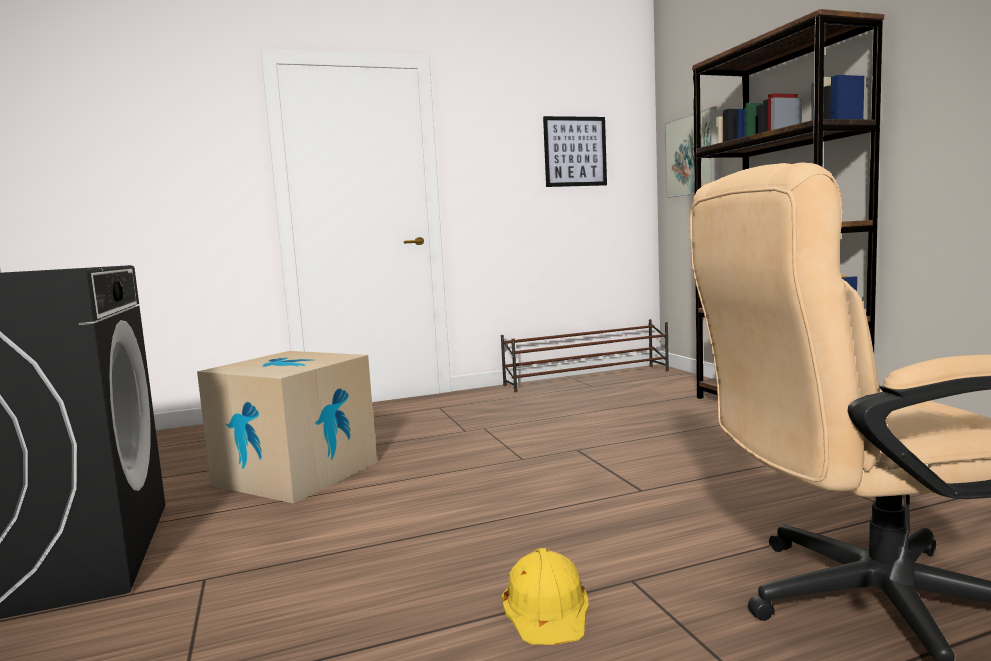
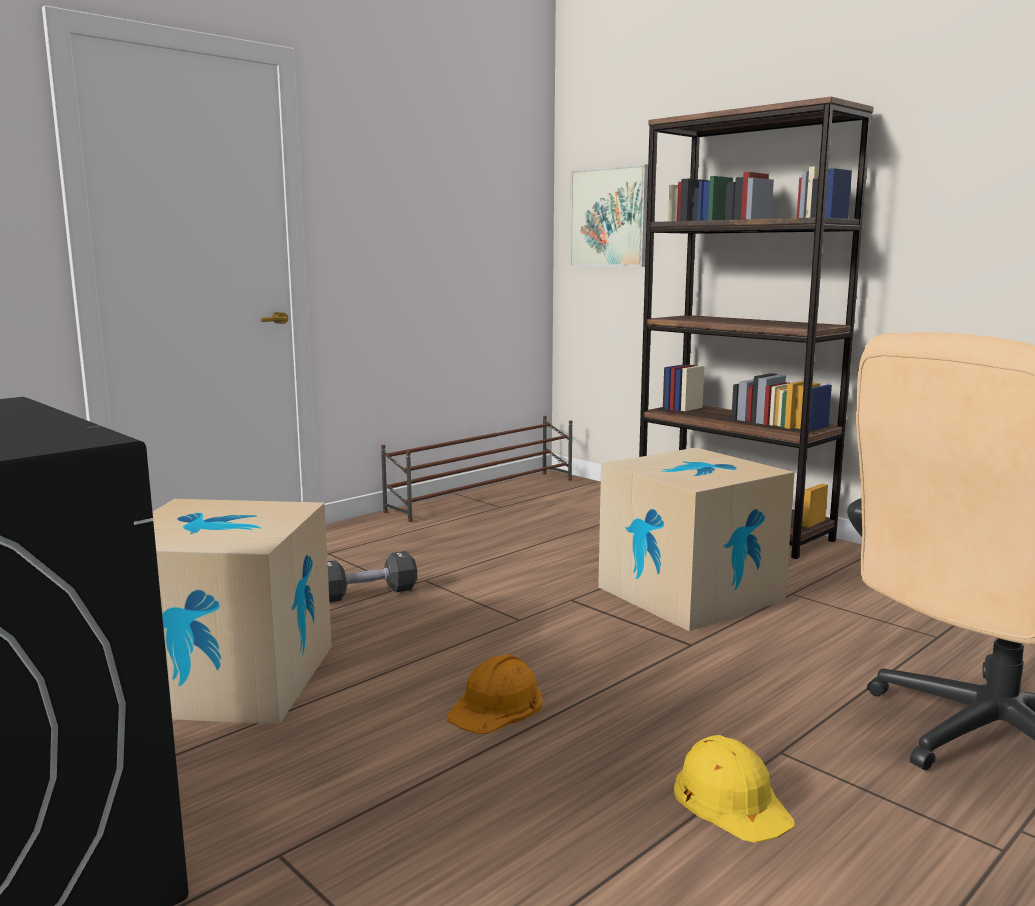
camera: 25 degrees left, 5 degrees up
picture [543,116,607,187] -> none
none -> black dumbbell [327,551,417,602]
none -> orange hard hat [447,654,543,734]
none -> cardboard box [598,448,795,631]

